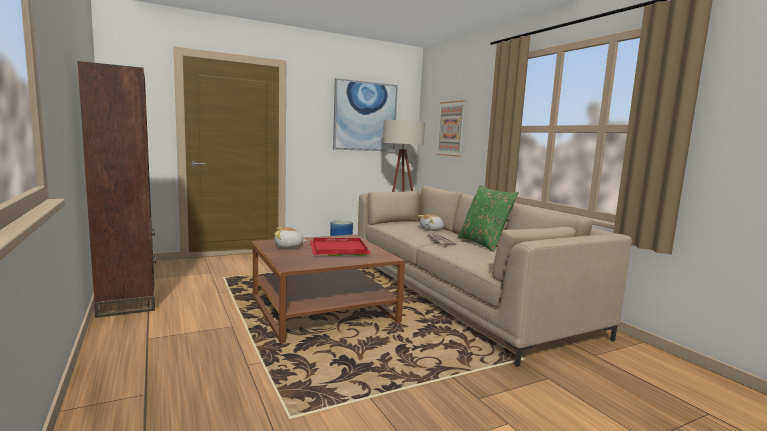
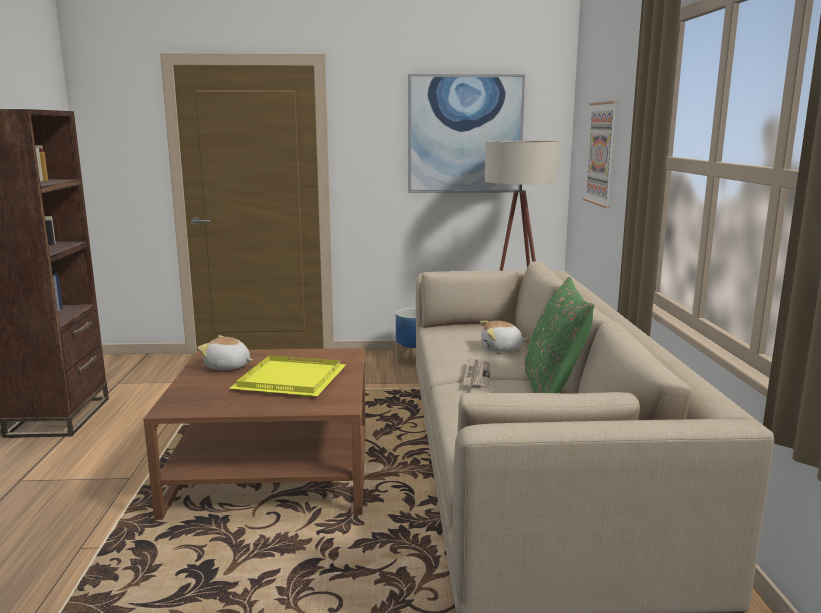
camera: 25 degrees right, 5 degrees up
red tray [310,238,372,256] -> yellow tray [229,355,346,397]

